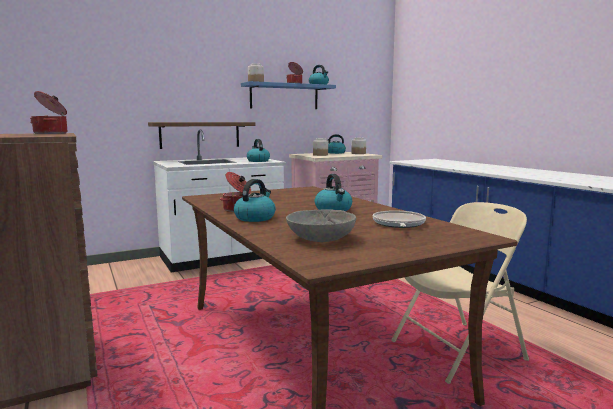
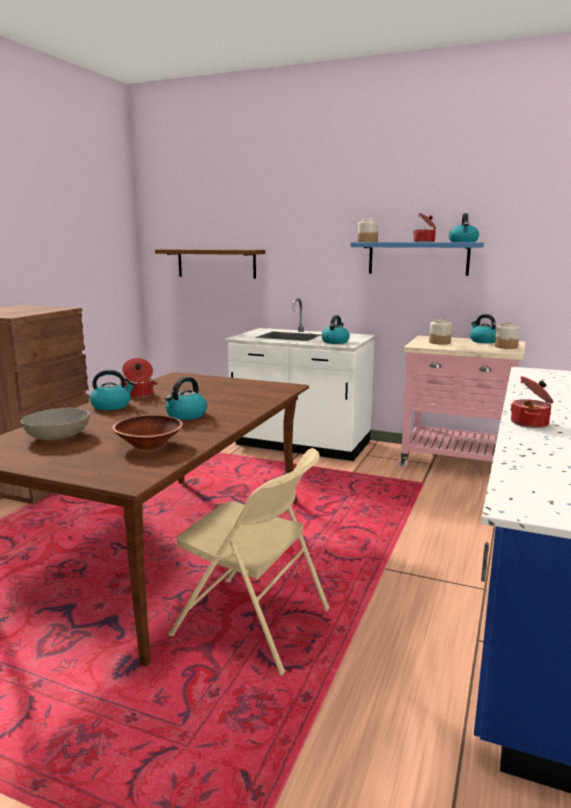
camera: 50 degrees right, 5 degrees up
cooking pot [30,91,67,134] -> cooking pot moved to [510,376,553,428]
brown shelf [148,122,256,149] -> brown shelf moved to [155,249,265,279]
frying pan [373,210,426,228] -> brown bowl [112,415,183,450]

